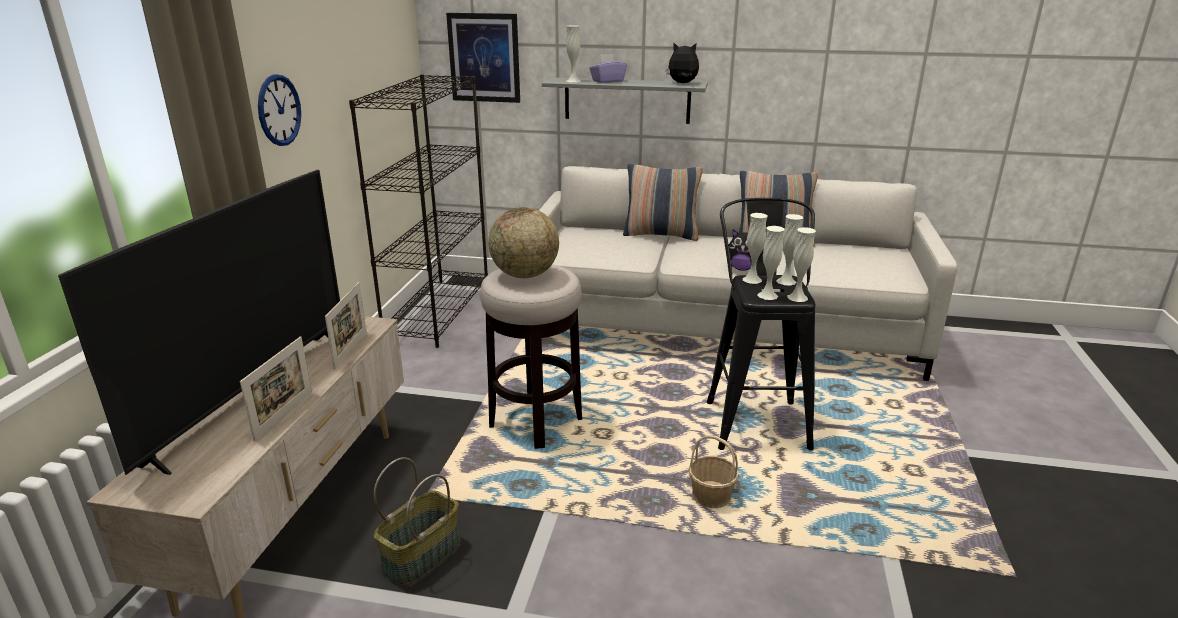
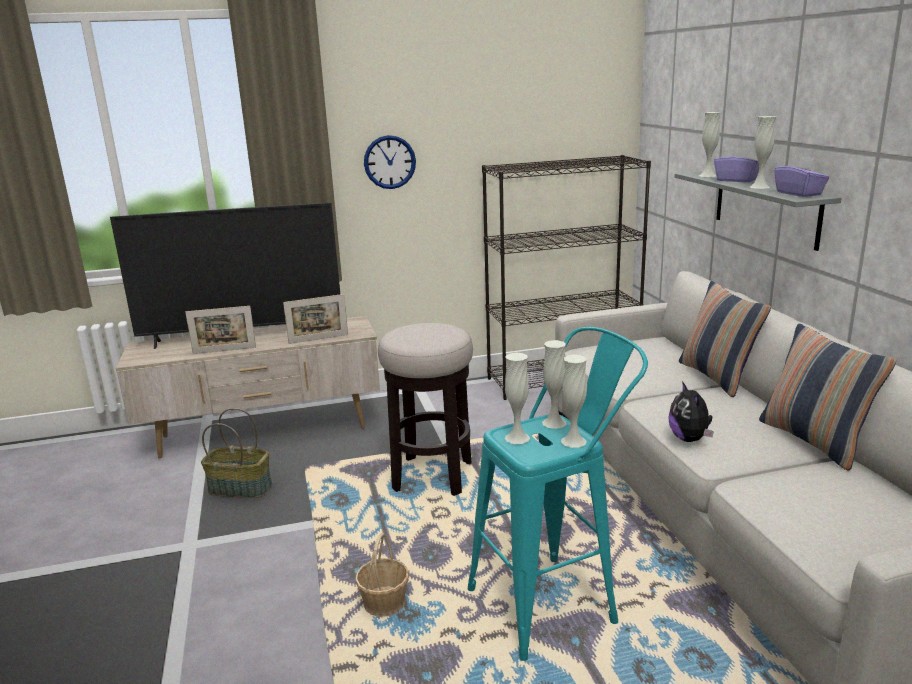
camera: 65 degrees right, 5 degrees down
picture [446,13,520,103] -> none
globe [488,207,559,278] -> none
plush toy [666,43,699,83] -> purple tissue box [774,156,829,197]
black stool [707,198,815,450] -> turquoise stool [468,327,648,661]
white vase [787,227,816,302] -> white vase moved to [750,116,776,189]

